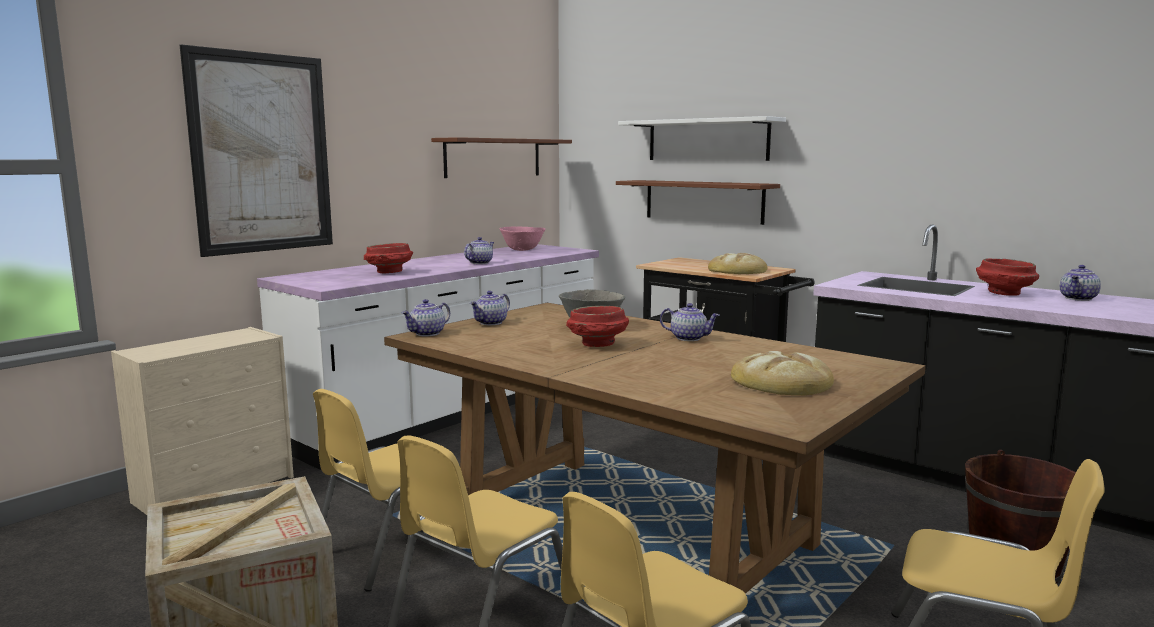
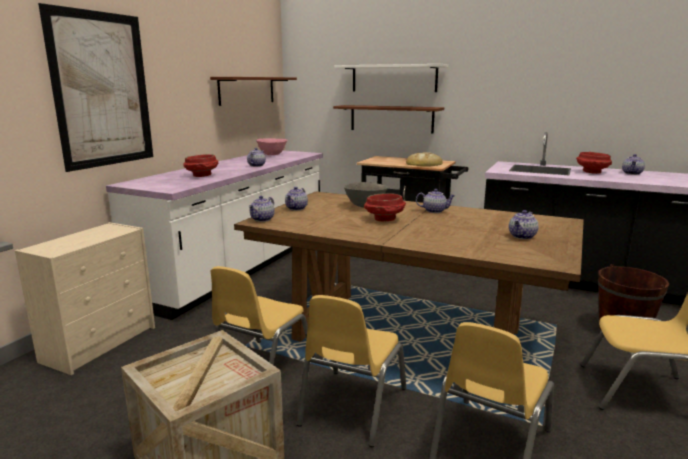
camera: 15 degrees left, 5 degrees up
bread [731,351,834,396] -> teapot [509,210,539,239]

